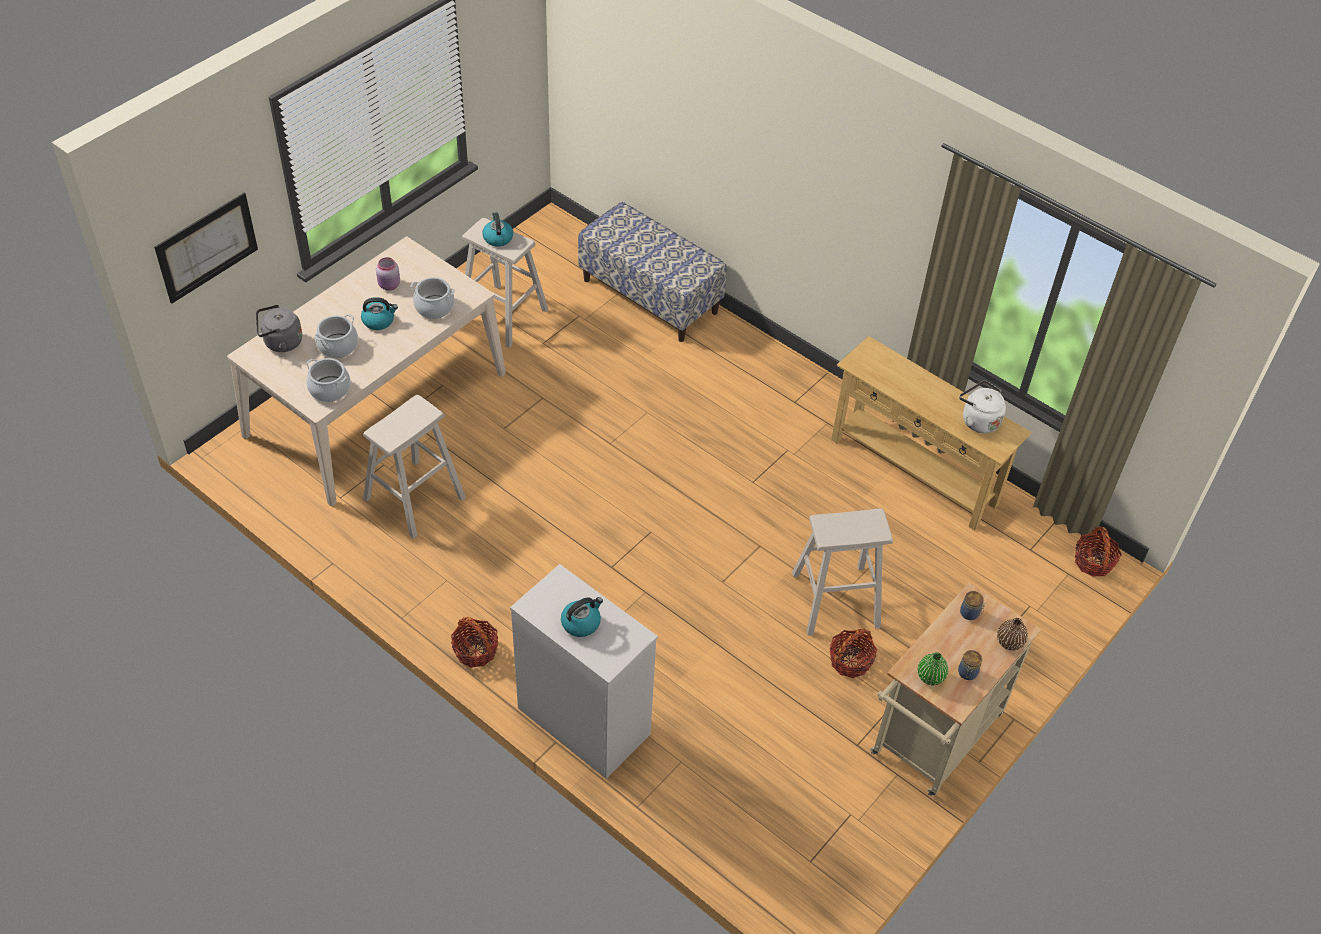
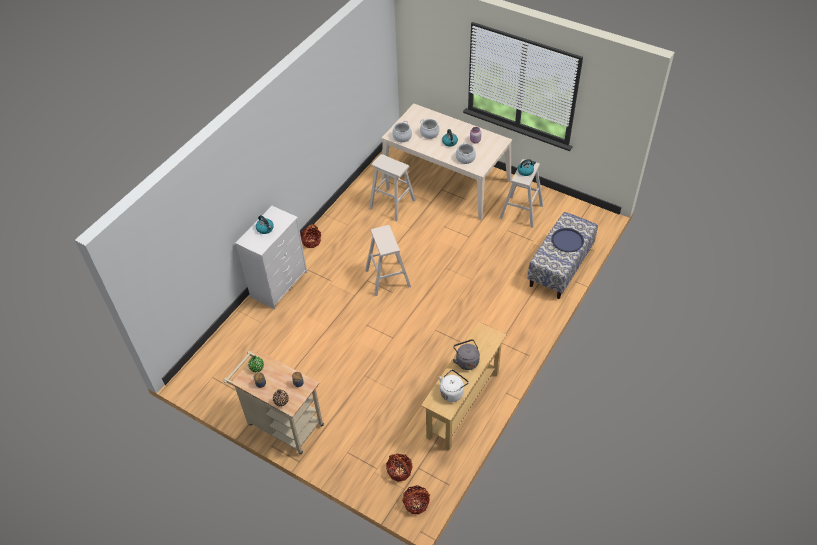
camera: 85 degrees right, 0 degrees up
picture [154,193,258,304] -> none
grey kettle [256,305,302,352] -> grey kettle moved to [452,339,480,370]
beige stool [792,509,893,636] -> beige stool moved to [365,225,411,296]
basket [829,628,877,678] -> basket moved to [386,454,413,482]
none -> blue tray [551,228,584,252]

